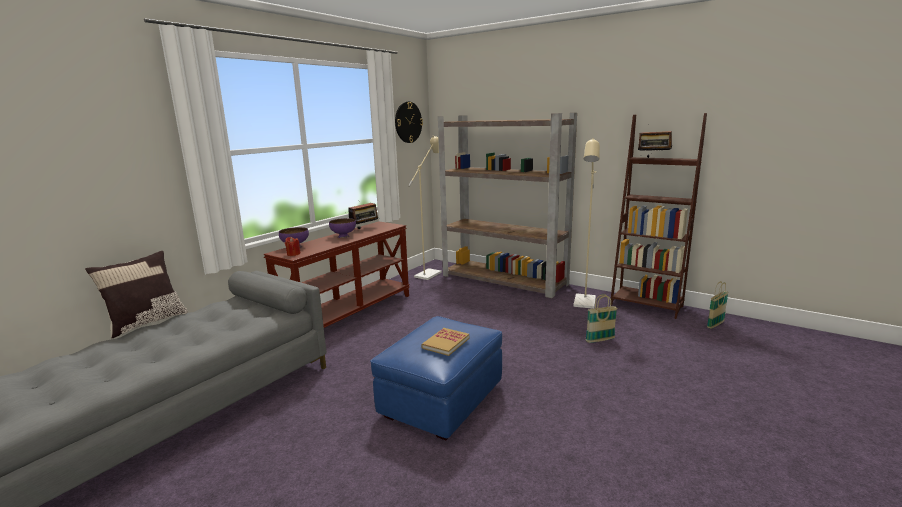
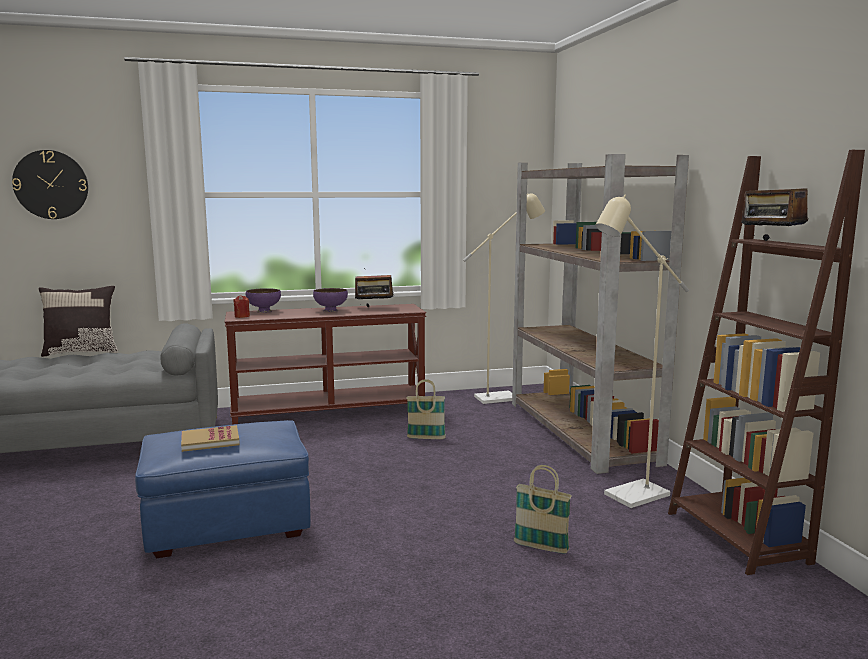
camera: 40 degrees right, 5 degrees down
wall clock [395,101,423,143] -> wall clock moved to [12,150,88,219]
basket [707,281,728,329] -> basket moved to [406,379,446,439]

